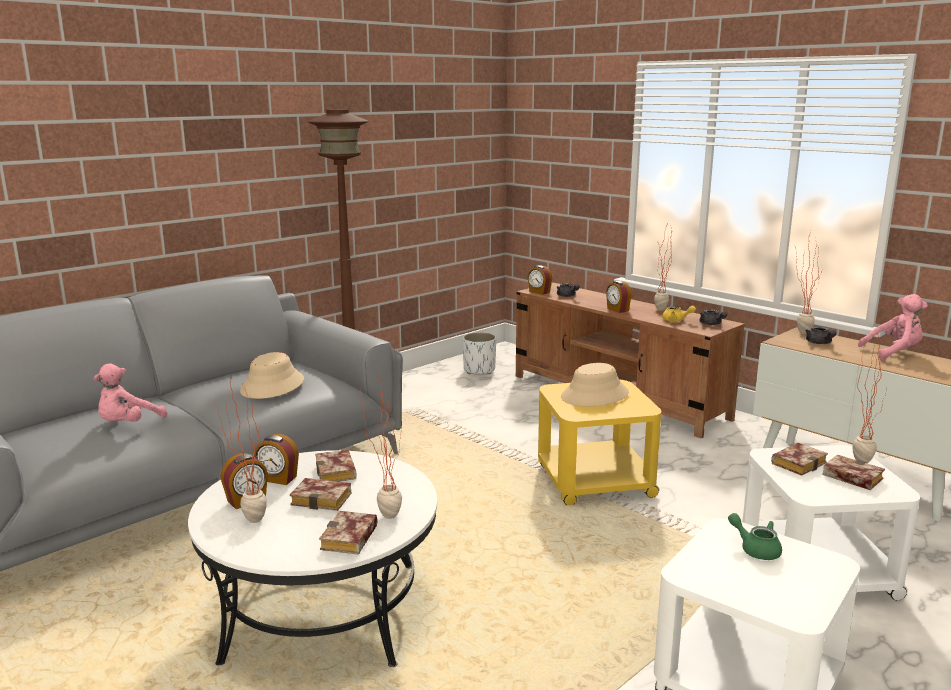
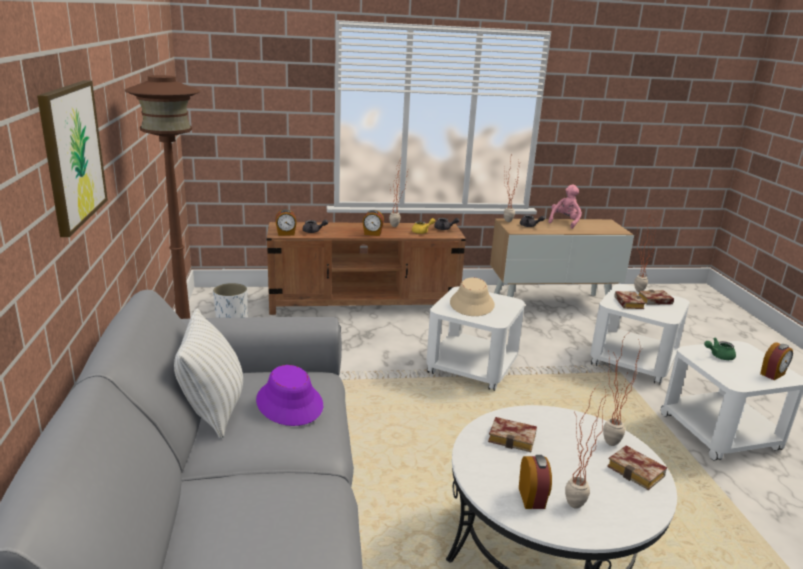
camera: 55 degrees left, 5 degrees up
pink plush toy [94,364,167,422] -> none
beige hat [240,352,304,399] -> purple hat [256,365,323,426]
alarm clock [254,434,299,485] -> alarm clock moved to [760,342,793,380]
book [290,478,351,511] -> none
yellow side table [538,380,661,505] -> white side table [426,286,525,391]
none -> picture [37,80,108,237]
none -> white pillow [174,308,243,439]

